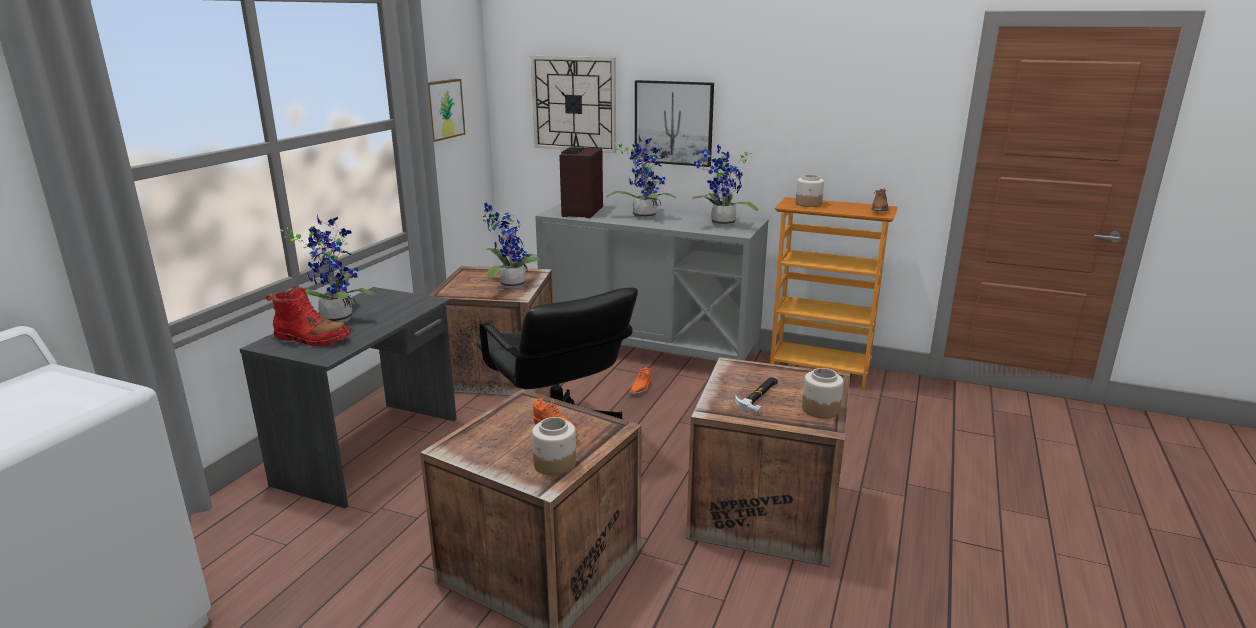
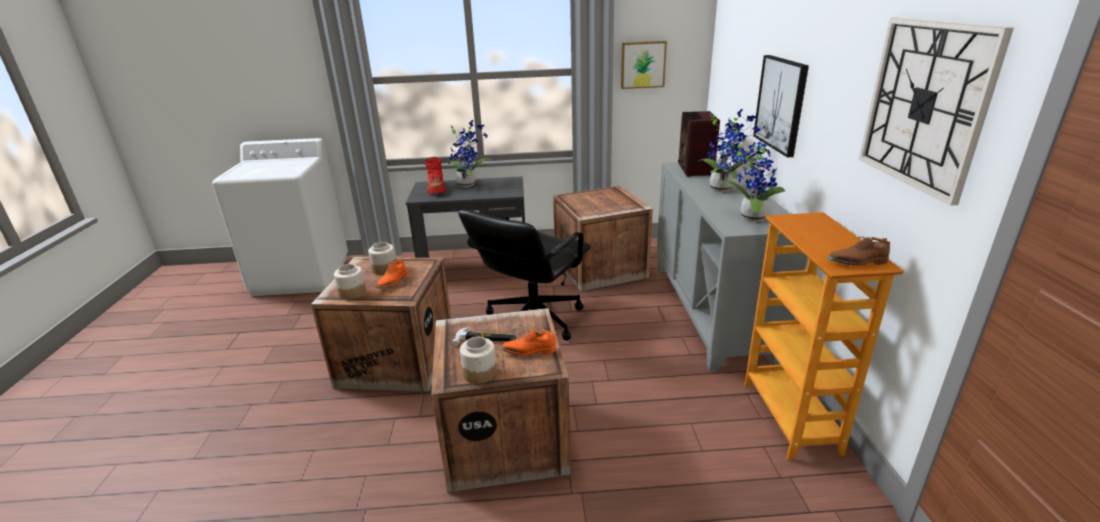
camera: 65 degrees right, 5 degrees up
potted plant [482,202,540,289] -> none
wall clock [531,56,616,153] -> wall clock moved to [859,18,1014,205]
radio [559,147,603,218] -> radio turned 75 degrees counterclockwise [678,111,720,177]
orange shoe [630,366,652,395] -> orange shoe moved to [502,329,556,356]
jar [796,174,824,207] -> jar moved to [368,242,396,275]

